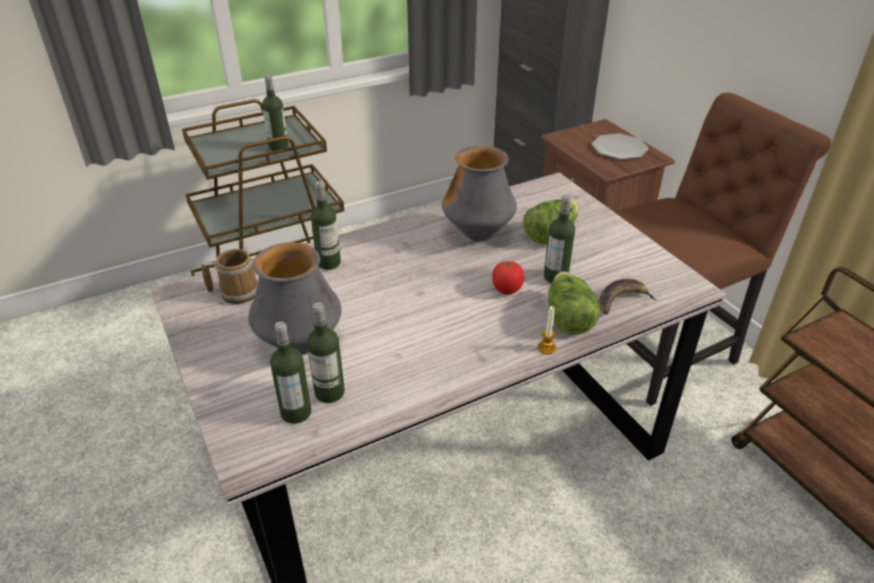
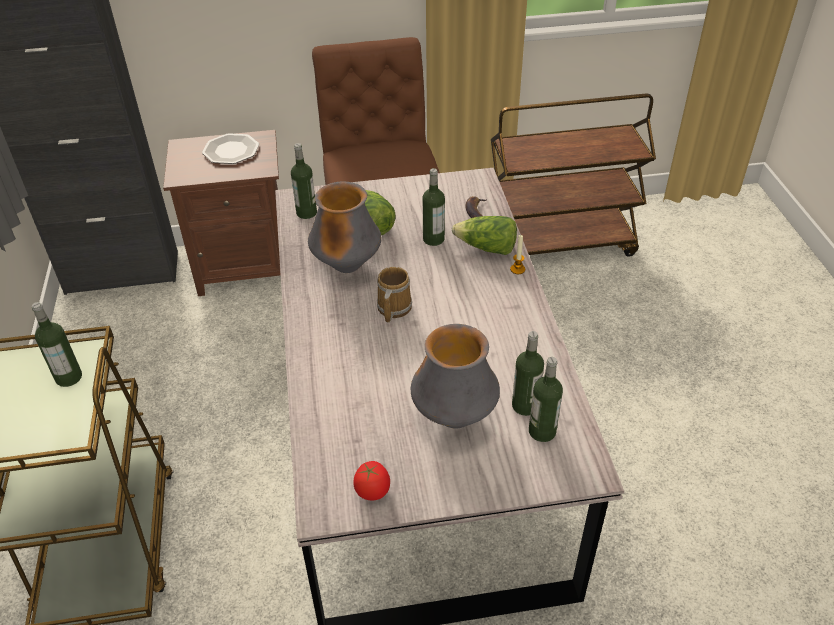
camera: 70 degrees left, 5 degrees up
mug [201,249,258,304] -> mug moved to [377,267,412,323]
bottle [311,181,341,270] -> bottle moved to [291,143,317,219]
tomato [492,260,524,295] -> tomato moved to [353,461,390,500]

